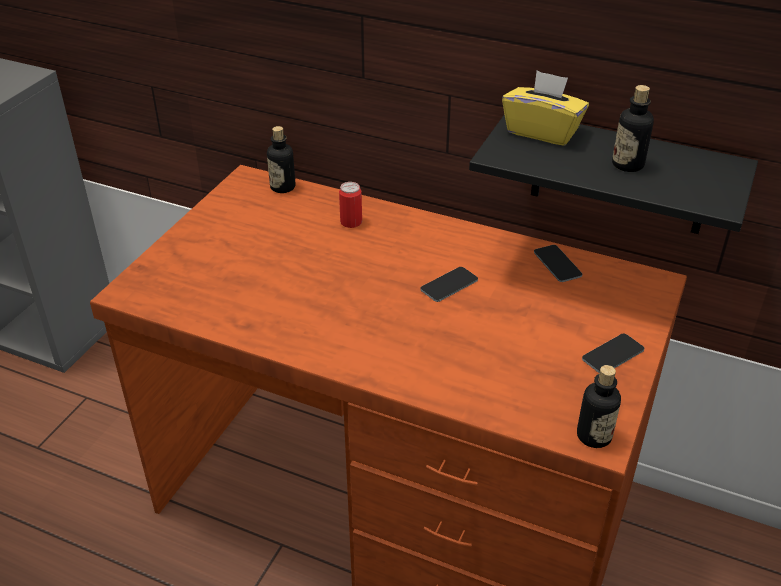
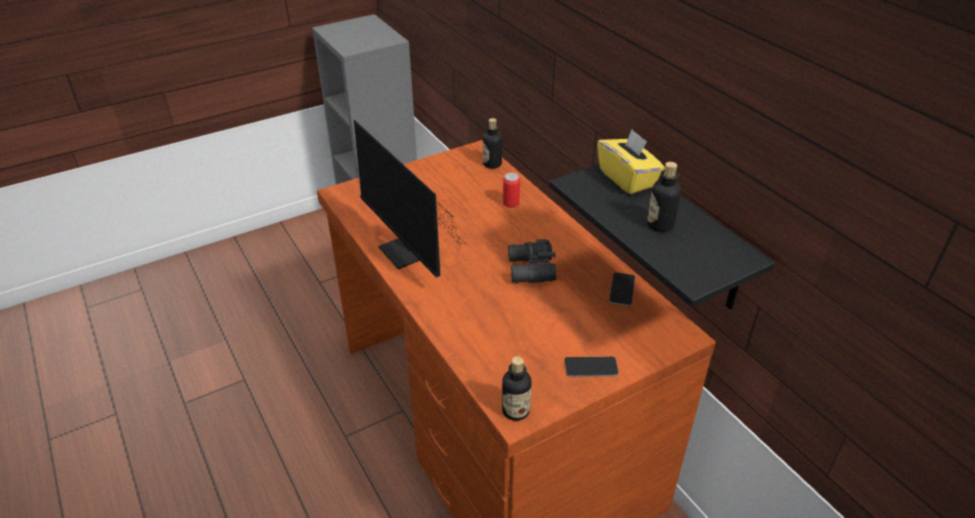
camera: 35 degrees right, 0 degrees up
phone [420,267,478,302] -> black binoculars [508,239,557,283]
none -> monitor [354,120,467,277]

